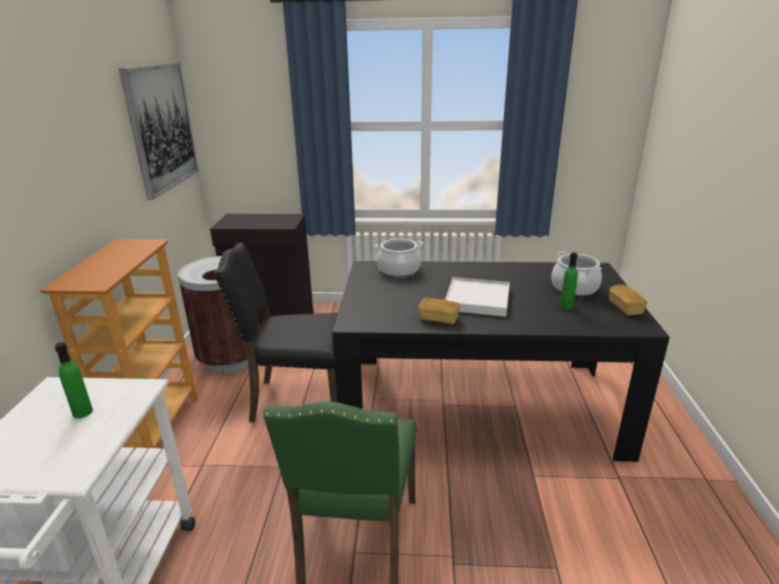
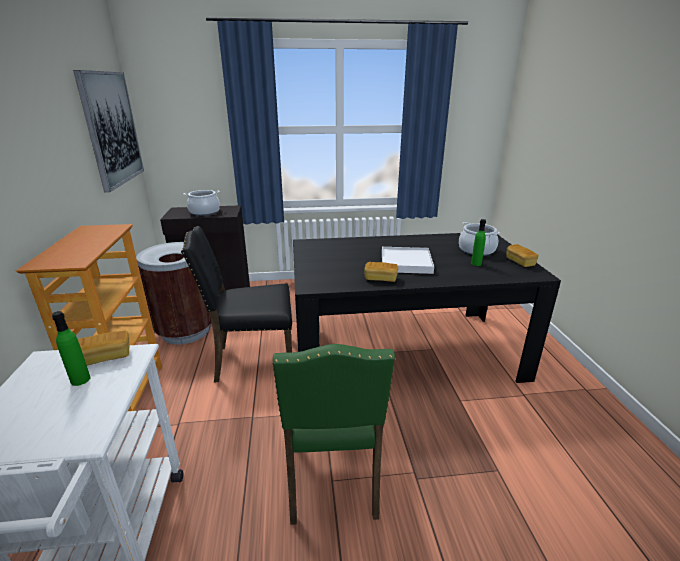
camera: 10 degrees left, 0 degrees up
cooking pot [375,239,423,277] -> cooking pot moved to [184,190,220,216]
none -> bread [78,330,130,365]

